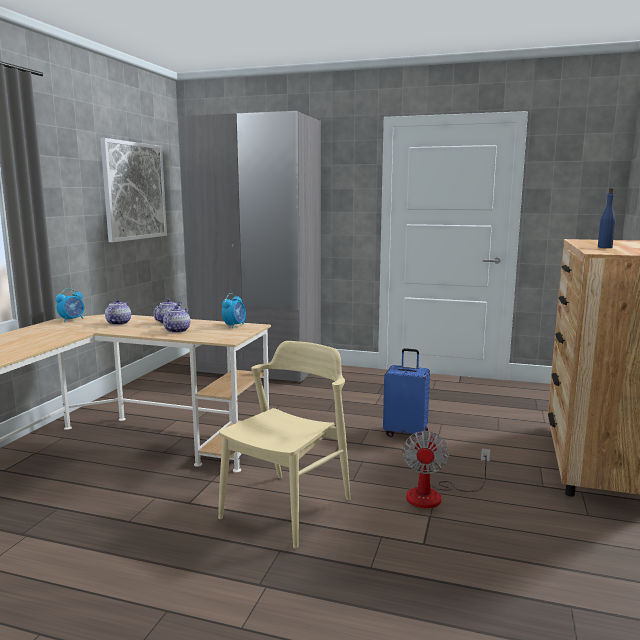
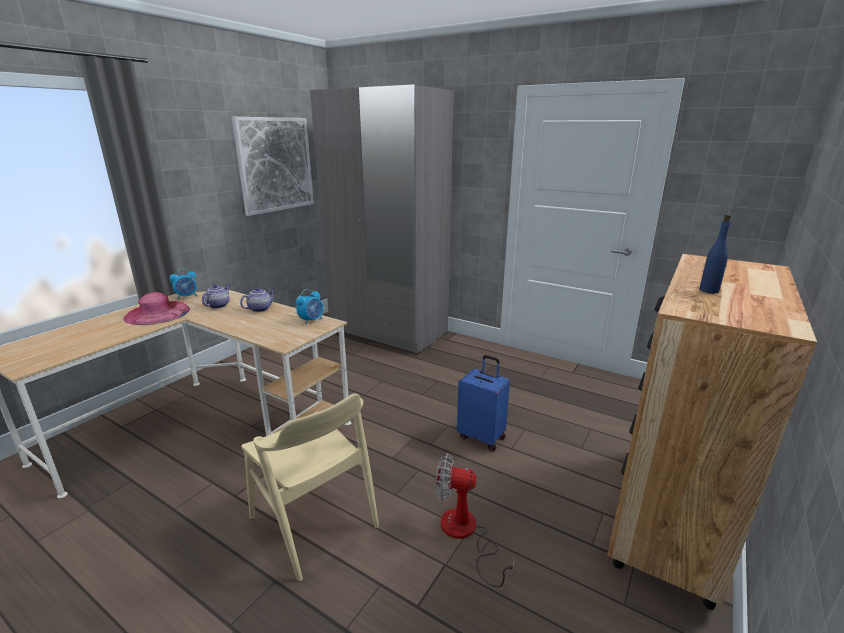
camera: 15 degrees right, 10 degrees up
teapot [163,306,190,333] -> none
beige chair [218,341,351,549] -> beige chair turned 90 degrees clockwise [242,393,379,581]
fan [402,431,491,508] -> fan turned 75 degrees clockwise [435,453,514,587]
none -> pink hat [124,292,190,325]

